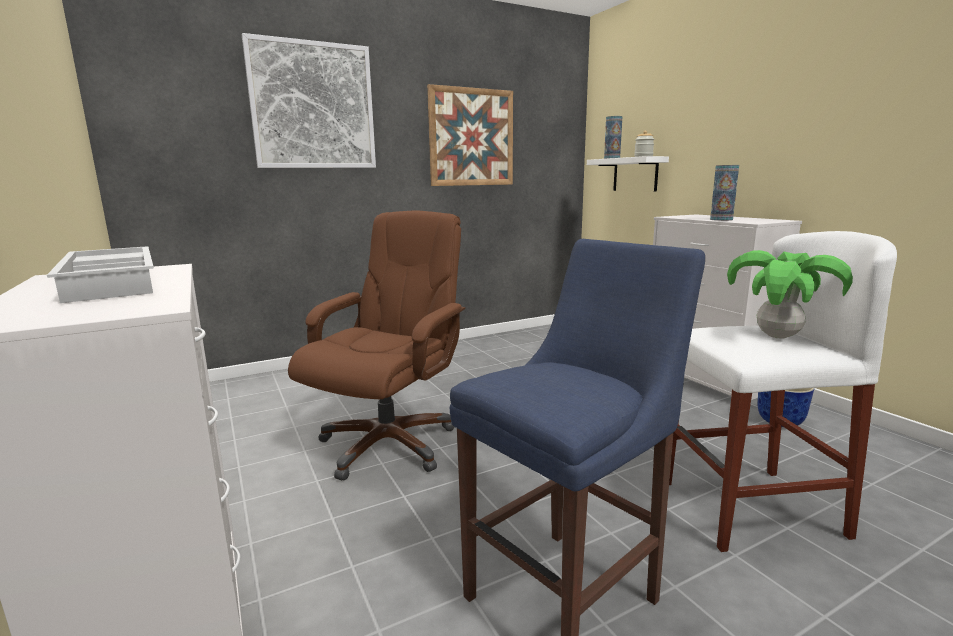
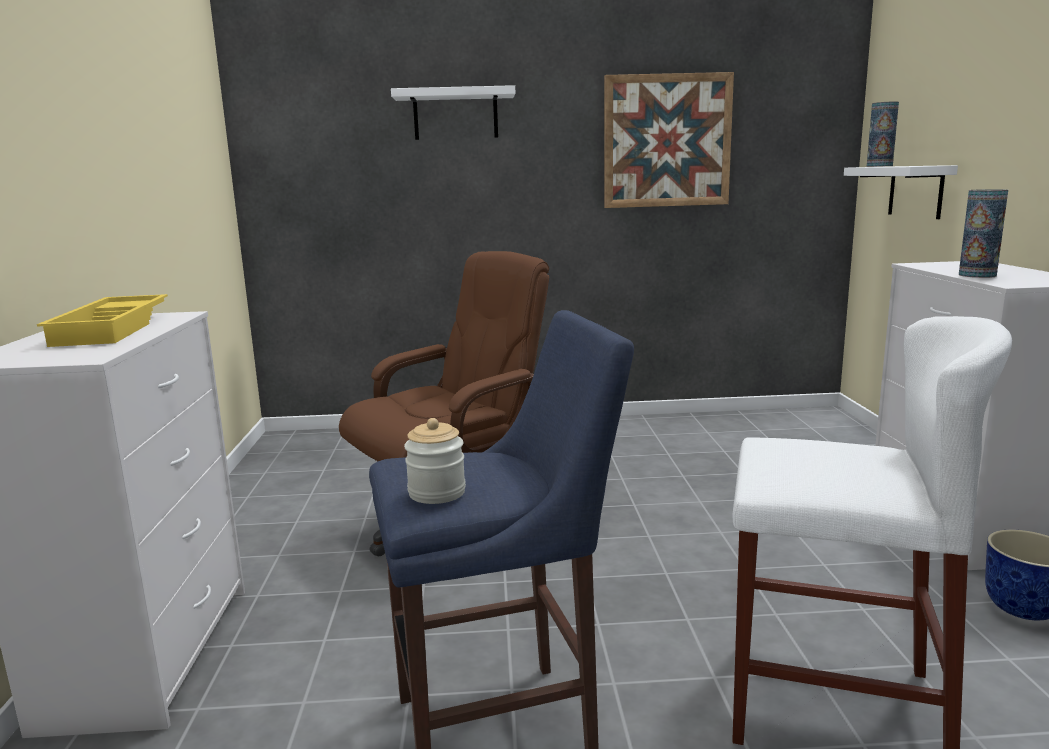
camera: 25 degrees right, 0 degrees up
white tray [47,246,154,303] -> yellow tray [37,294,168,347]
picture [242,33,376,168] -> white shelf [391,85,515,140]
jar [634,131,654,157] -> jar moved to [404,418,466,504]
potted plant [727,250,853,339] -> none

